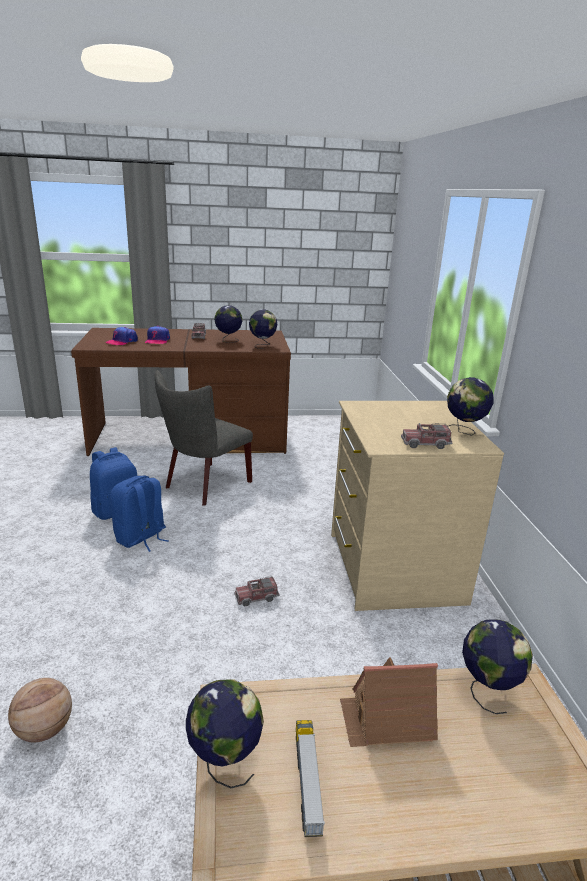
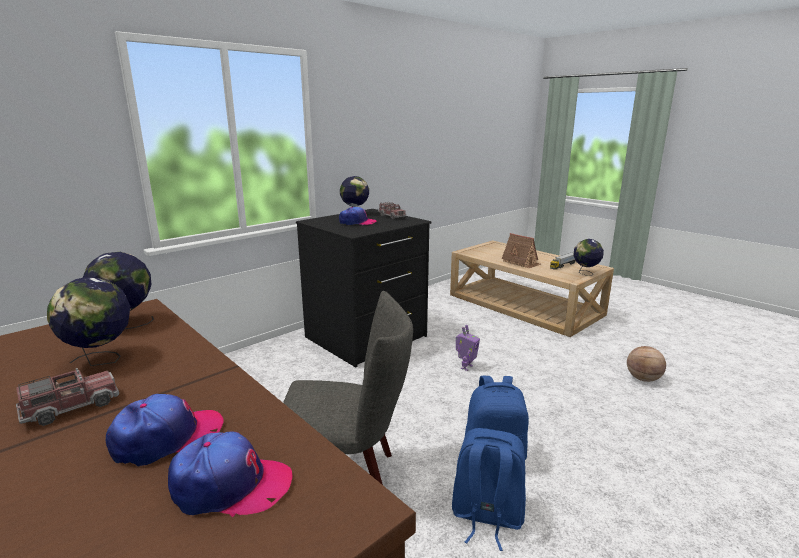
camera: 125 degrees left, 5 degrees down
toy truck [234,576,280,606] -> toy robot [456,325,480,371]
beige dresser [331,401,504,611] -> black dresser [296,209,432,367]
globe [462,619,533,714] -> none
none -> cap [339,207,376,225]

